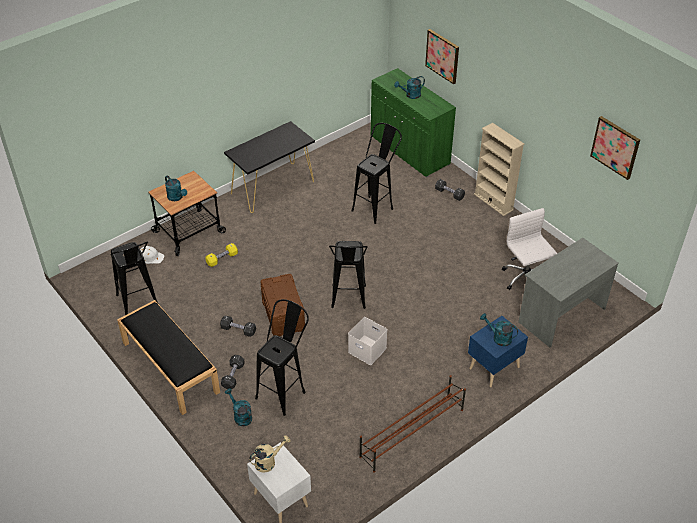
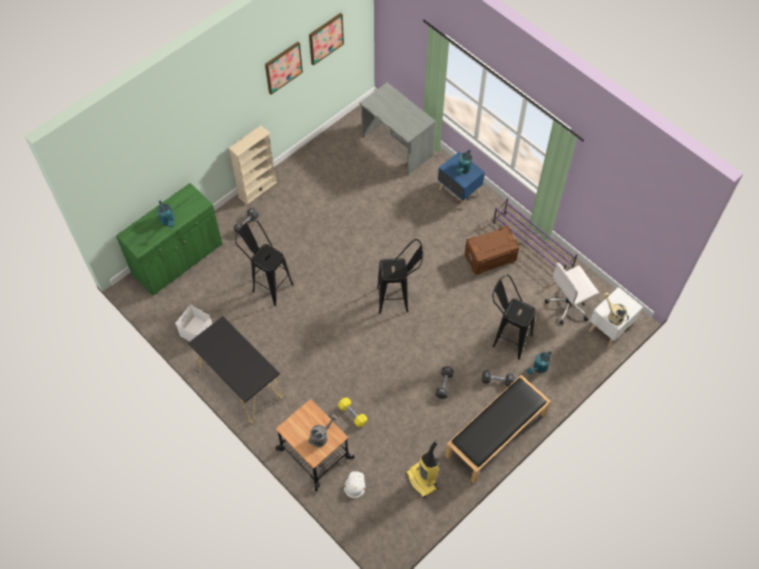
camera: 95 degrees left, 15 degrees up
black stool [110,242,158,315] -> vacuum cleaner [406,440,440,498]
turquoise watering can [165,176,187,201] -> grey watering can [308,414,337,447]
brown storage box [260,274,305,336] -> brown storage box moved to [465,226,520,275]
white storage box [348,317,387,365] -> white storage box moved to [175,305,212,341]
brown shoe rack [359,375,466,473] -> purple shoe rack [493,198,578,269]
picture [425,29,459,84] -> picture moved to [265,42,303,95]
white office chair [502,208,557,290] -> white office chair moved to [545,263,599,324]

